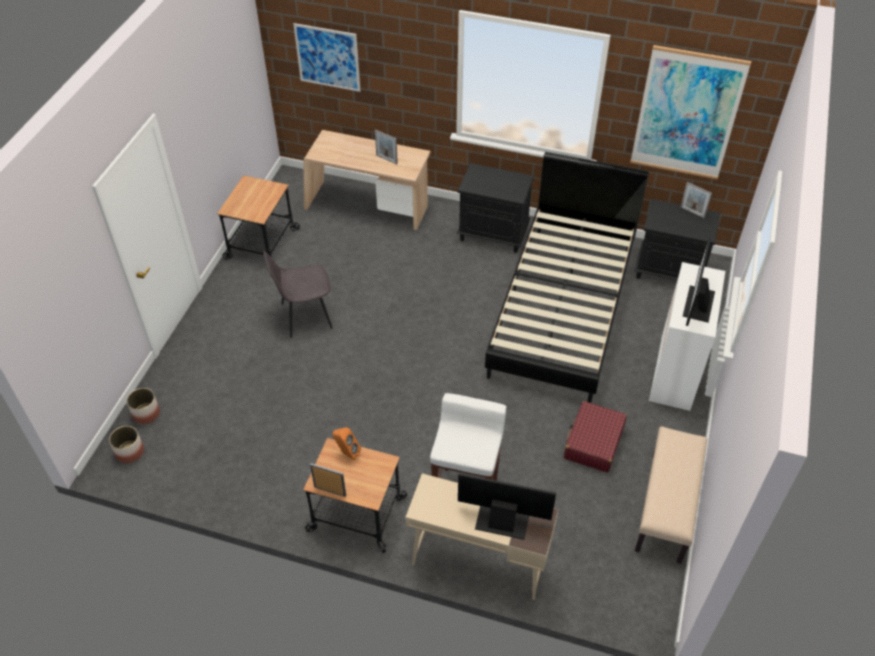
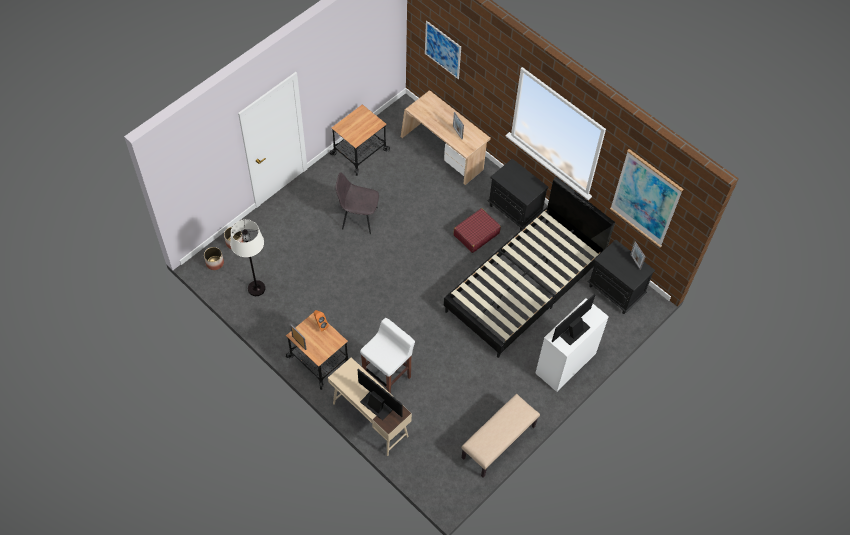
camera: 25 degrees right, 10 degrees up
red suitcase [564,401,627,472] -> red suitcase moved to [453,208,501,253]
none -> white floor lamp [230,219,265,296]

